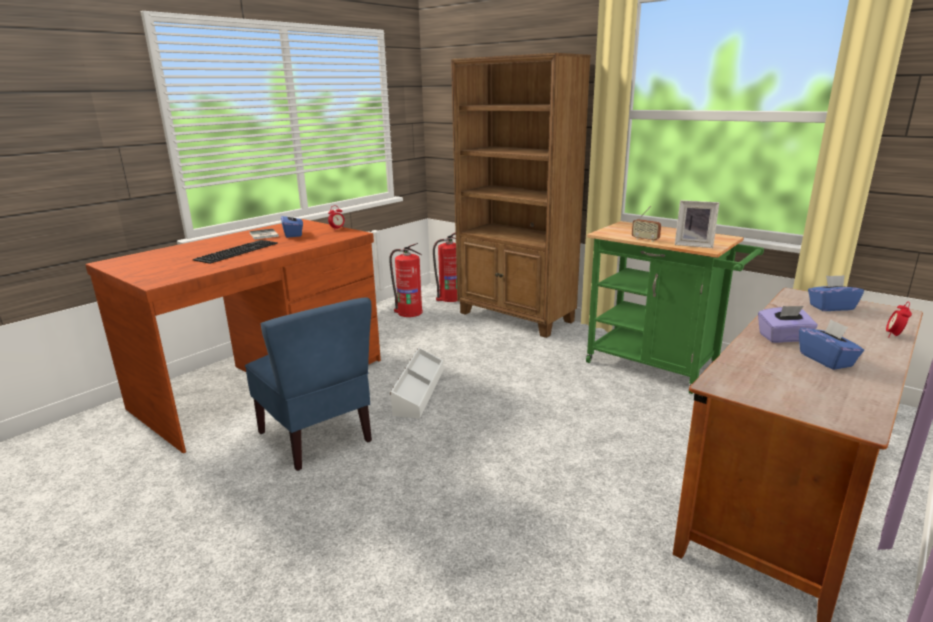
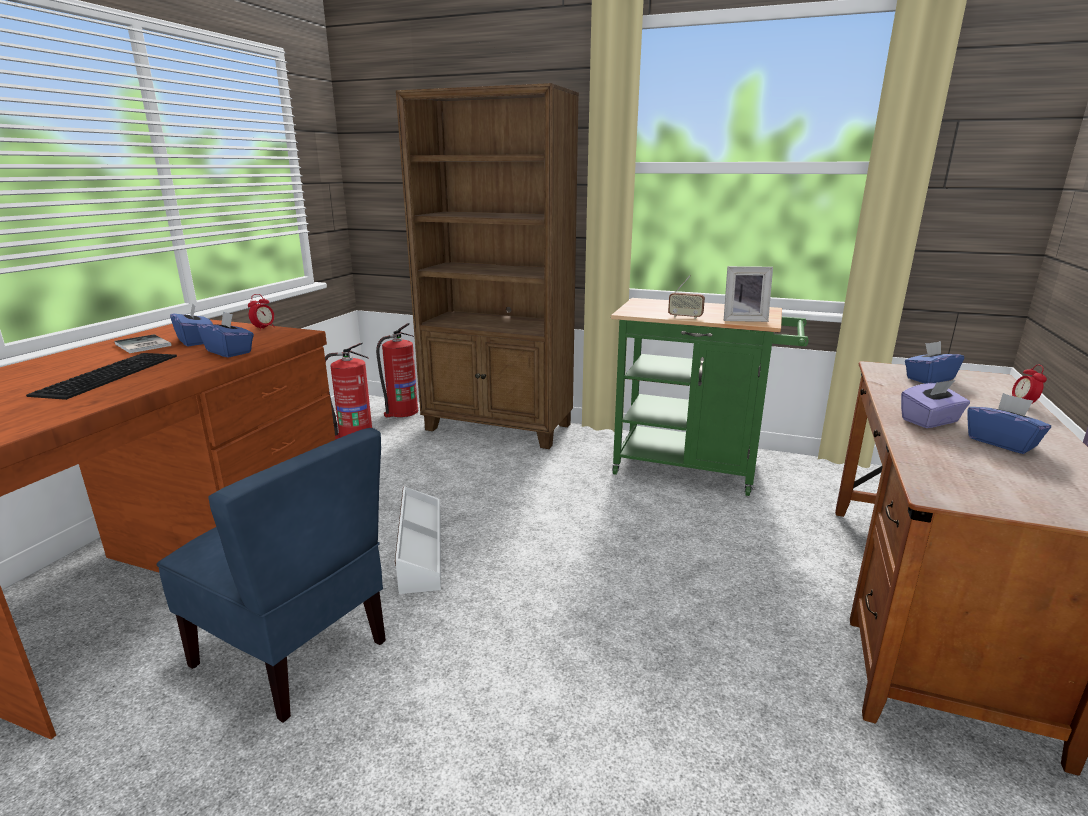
camera: 20 degrees left, 0 degrees up
none -> blue tissue box [198,311,254,358]

